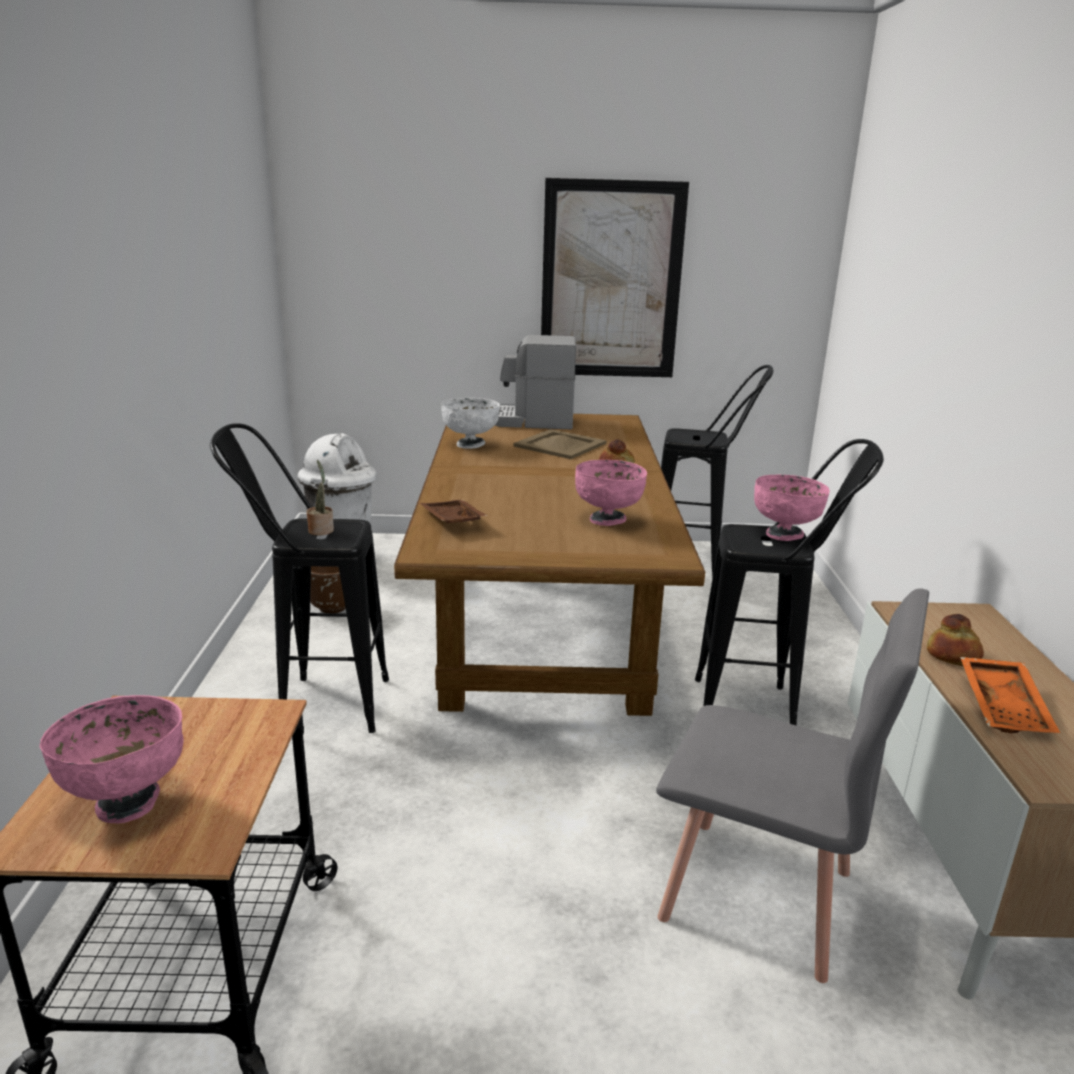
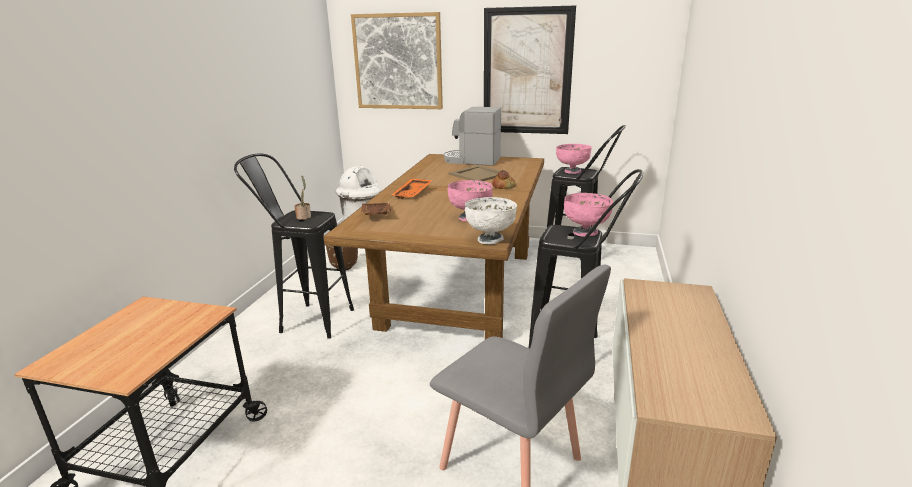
camera: 15 degrees right, 0 degrees up
pink bowl [40,695,184,823] -> pink bowl moved to [556,144,592,174]
white bowl [441,398,500,449] -> white bowl moved to [465,197,517,244]
bread [927,614,984,666] -> none
orange tray [960,657,1060,733] -> orange tray moved to [392,179,433,199]
none -> picture [351,12,443,109]

